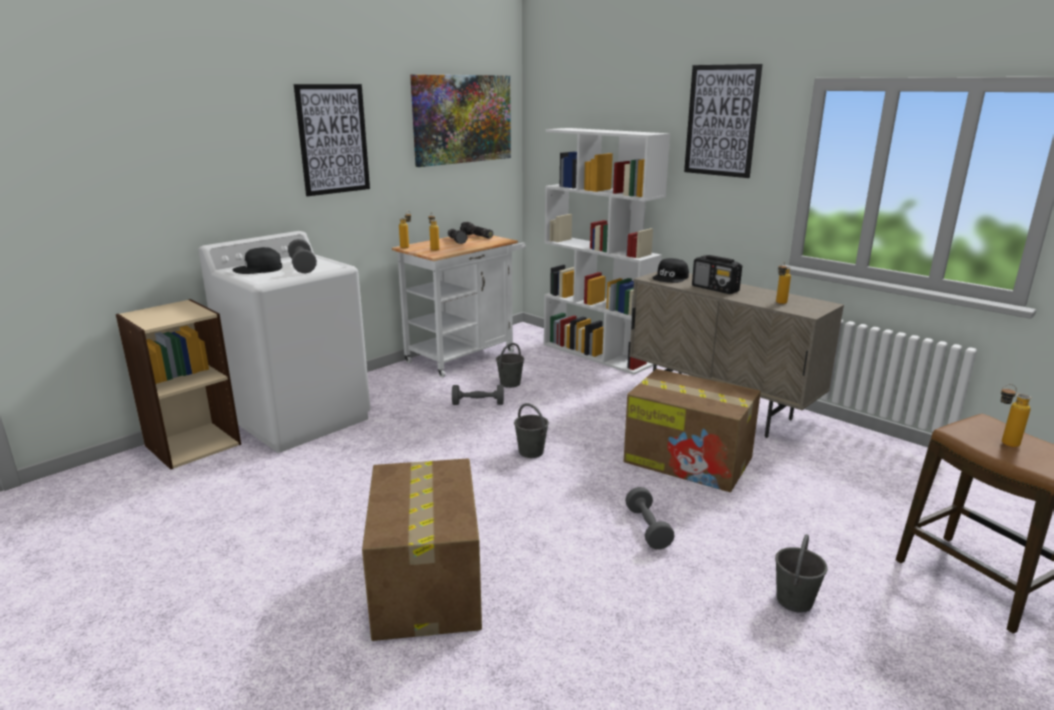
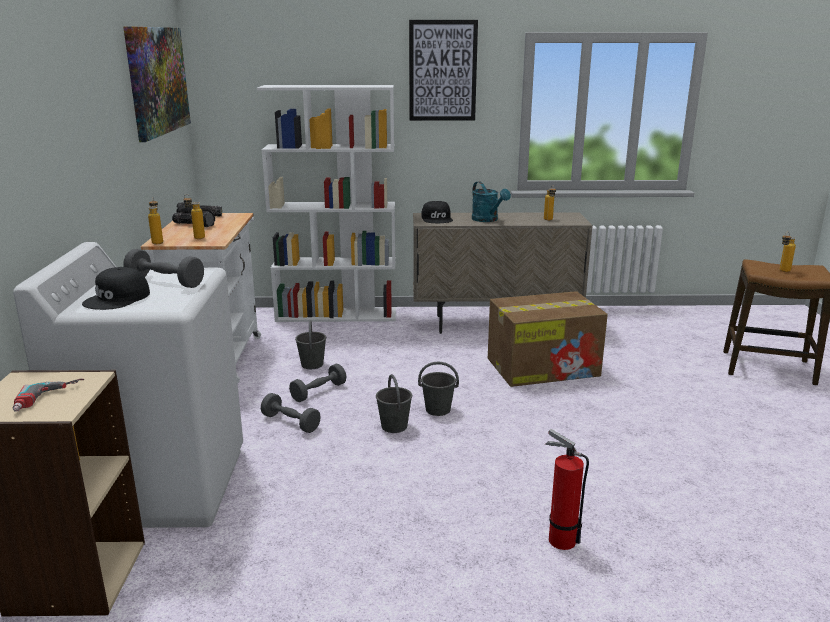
camera: 45 degrees left, 0 degrees up
picture [294,84,370,196] -> none
cardboard box [362,459,482,641] -> fire extinguisher [545,429,589,550]
grey dumbbell [625,487,675,550] -> grey dumbbell moved to [261,393,321,433]
radio [692,255,742,294] -> turquoise watering can [472,181,511,222]
grey bucket [775,534,828,613] -> grey bucket moved to [376,374,412,433]
none -> power drill [13,379,84,411]

